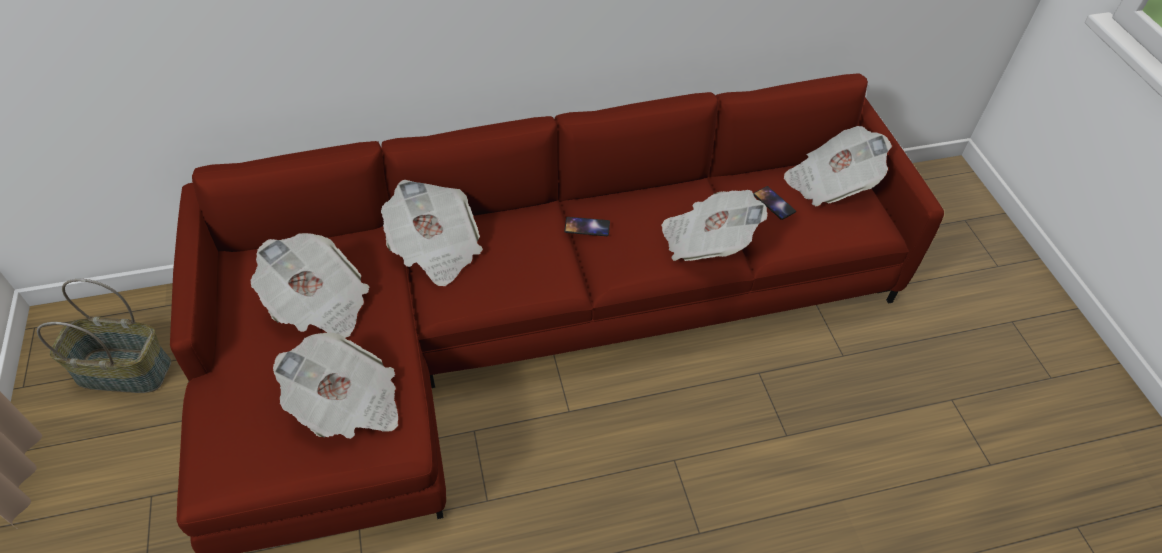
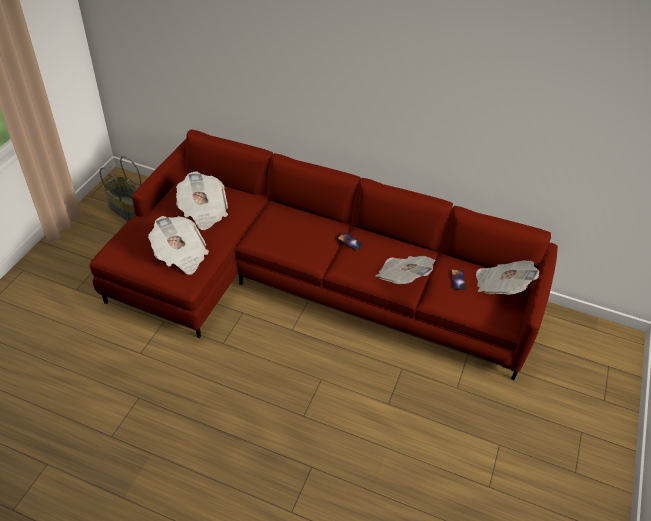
camera: 35 degrees right, 5 degrees down
newspaper [381,180,483,286] -> none

